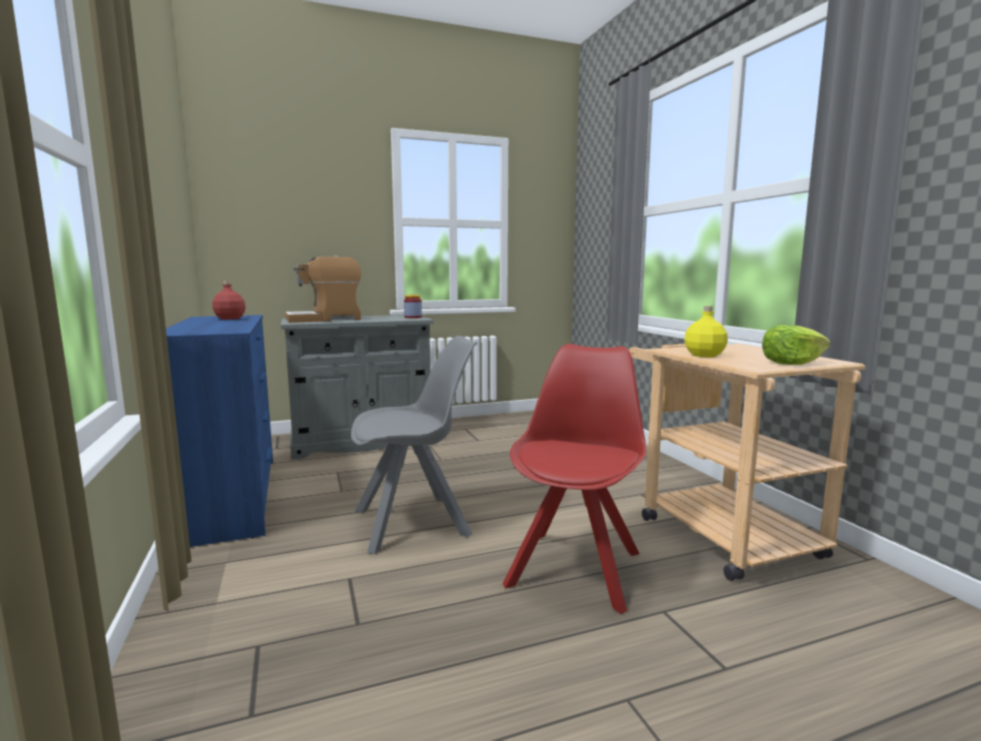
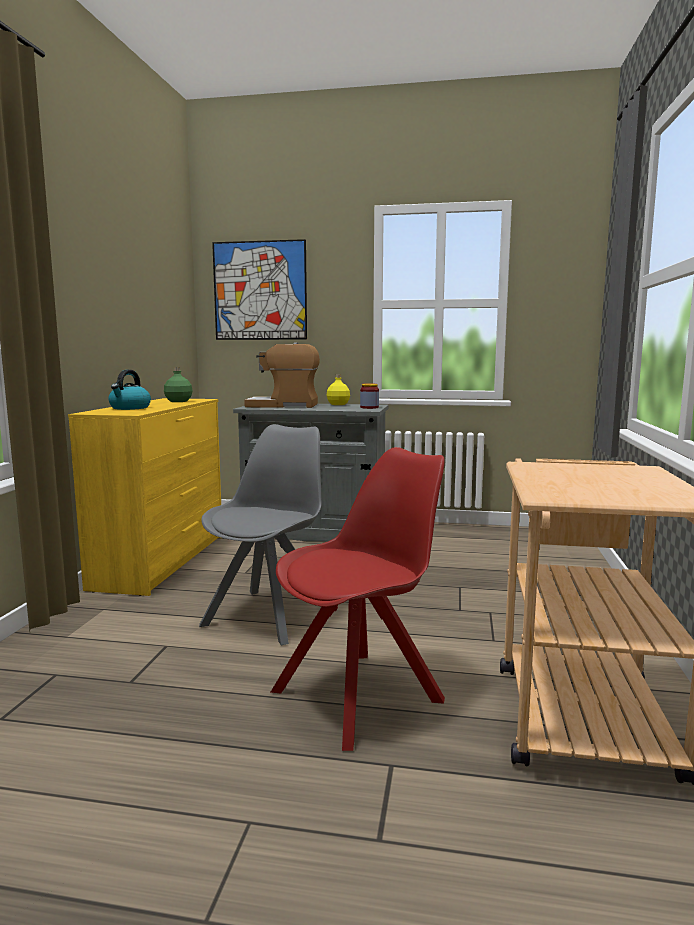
camera: 30 degrees right, 0 degrees up
blue dresser [166,315,273,547] -> yellow dresser [68,398,221,596]
red bottle [212,280,246,320] -> green bottle [164,367,193,402]
grey chair [351,336,478,554] -> grey chair turned 75 degrees counterclockwise [199,424,322,645]
yellow bottle [684,306,728,357] -> yellow bottle moved to [327,374,350,405]
lettuce [762,325,831,365] -> none
none -> kettle [108,370,151,410]
none -> picture [212,239,307,340]

